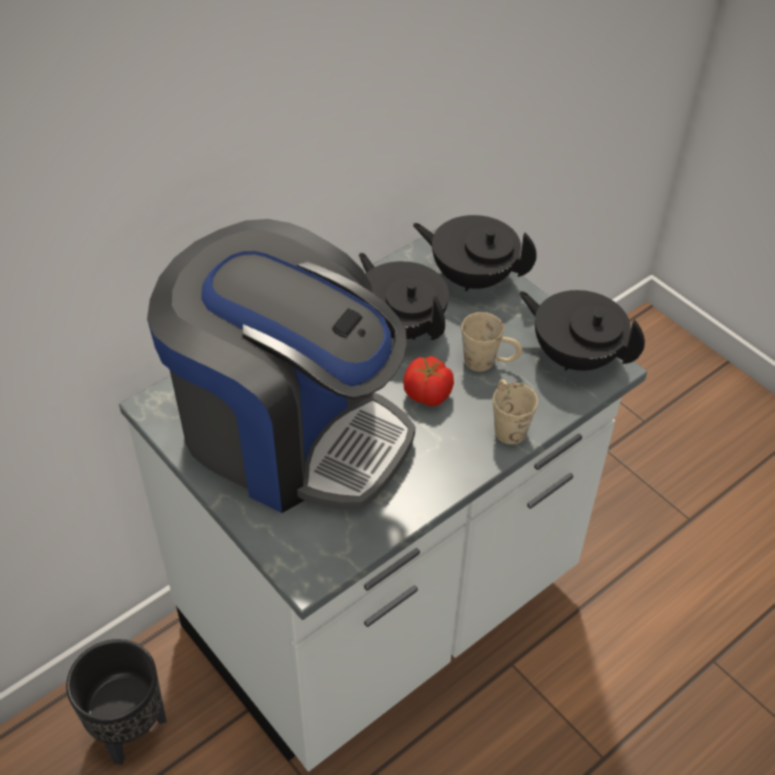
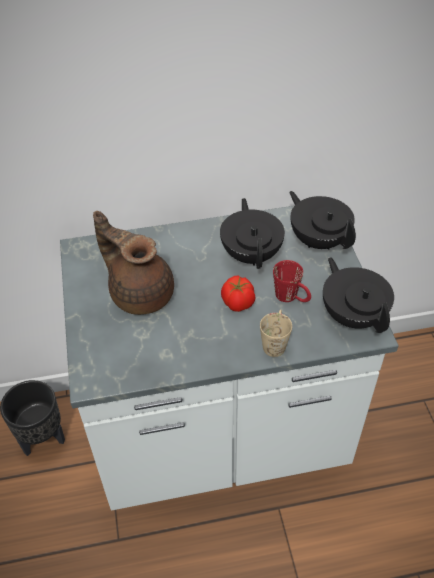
camera: 30 degrees right, 0 degrees up
coffee machine [147,219,415,513] -> brown teapot [93,211,174,315]
beige mug [461,312,522,372] -> red mug [273,260,311,302]

